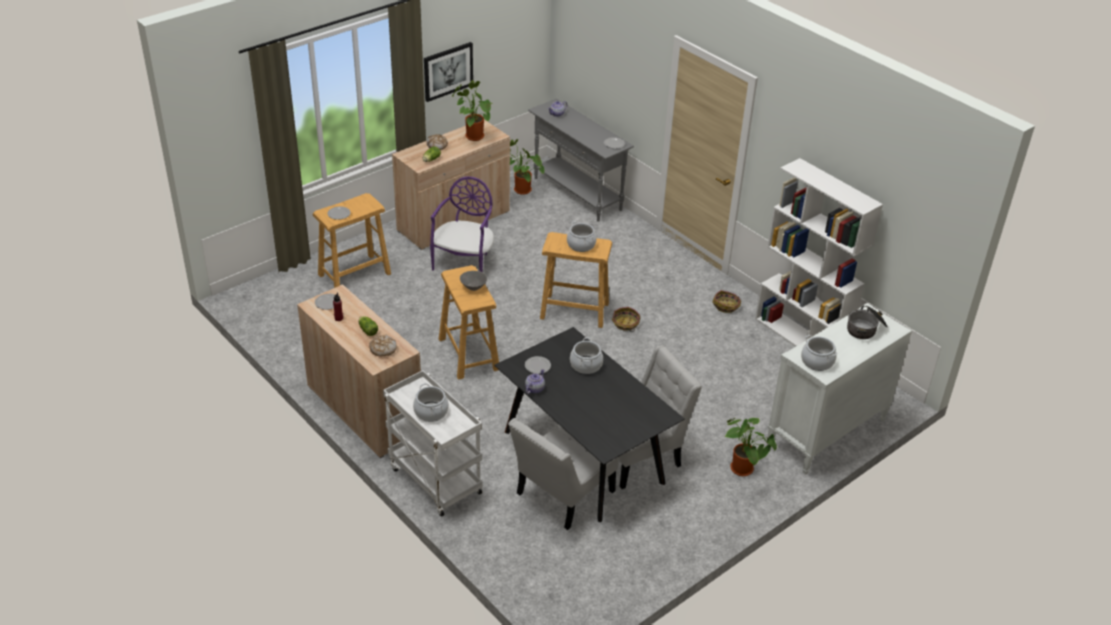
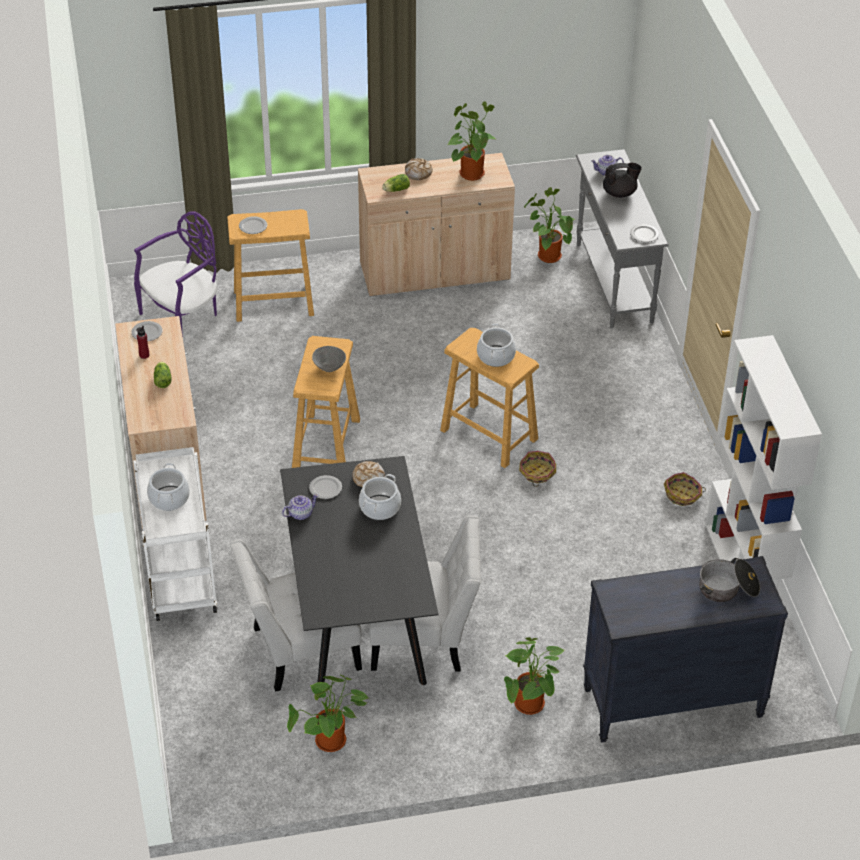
camera: 30 degrees right, 5 degrees up
bread [369,335,397,356] -> bread moved to [352,461,385,487]
picture [424,42,473,102] -> none
purple chair [430,176,494,272] -> purple chair moved to [134,211,217,337]
white dresser [767,303,912,475] -> black dresser [583,556,788,742]
cooking pot [801,335,837,371] -> none
none -> potted plant [287,675,369,752]
none -> black teapot [603,163,642,198]

